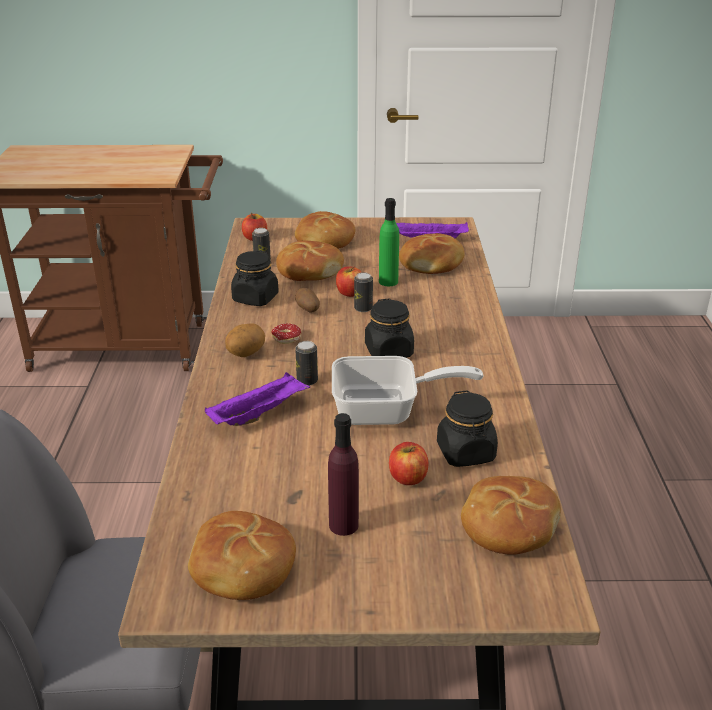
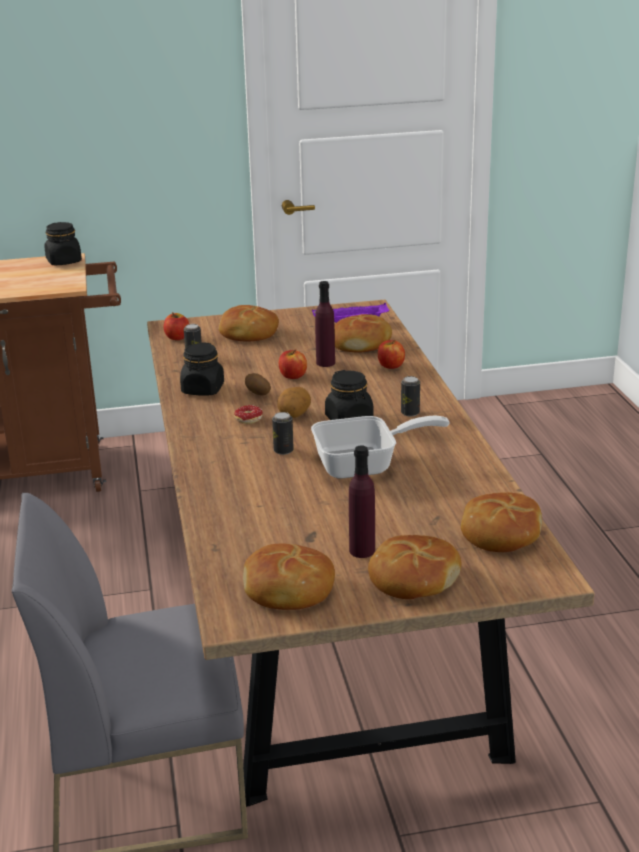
camera: 10 degrees left, 5 degrees down
purple tray [205,372,310,426] -> none
potato [225,323,265,357] -> potato moved to [277,387,311,418]
bread [276,240,344,281] -> bread moved to [368,535,461,599]
can [354,272,373,312] -> can moved to [401,376,420,417]
green bottle [379,198,399,286] -> purple bottle [315,281,335,367]
apple [389,442,428,485] -> apple moved to [378,340,405,369]
black jar [437,390,498,467] -> black jar moved to [44,222,82,265]

